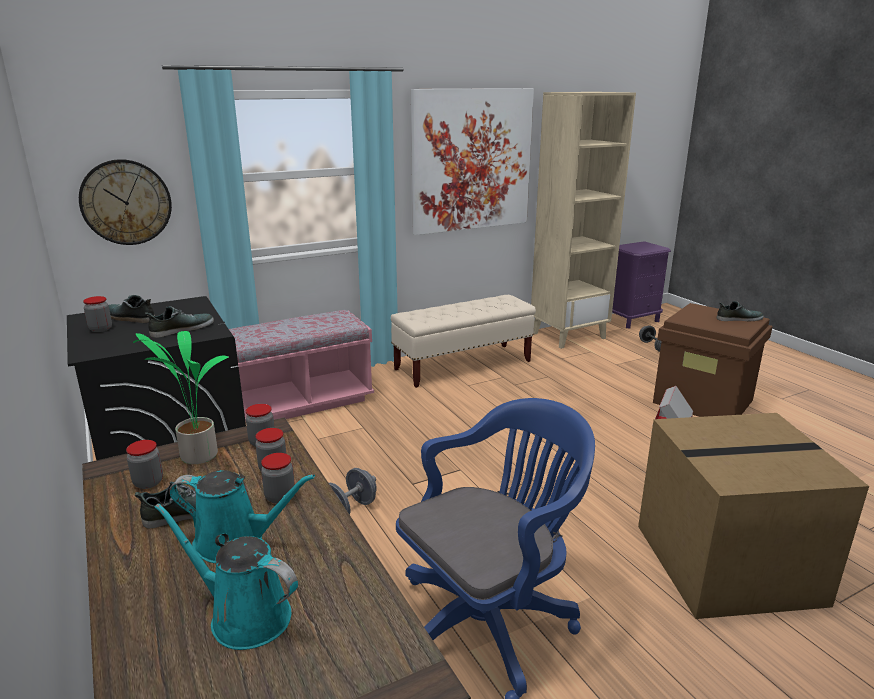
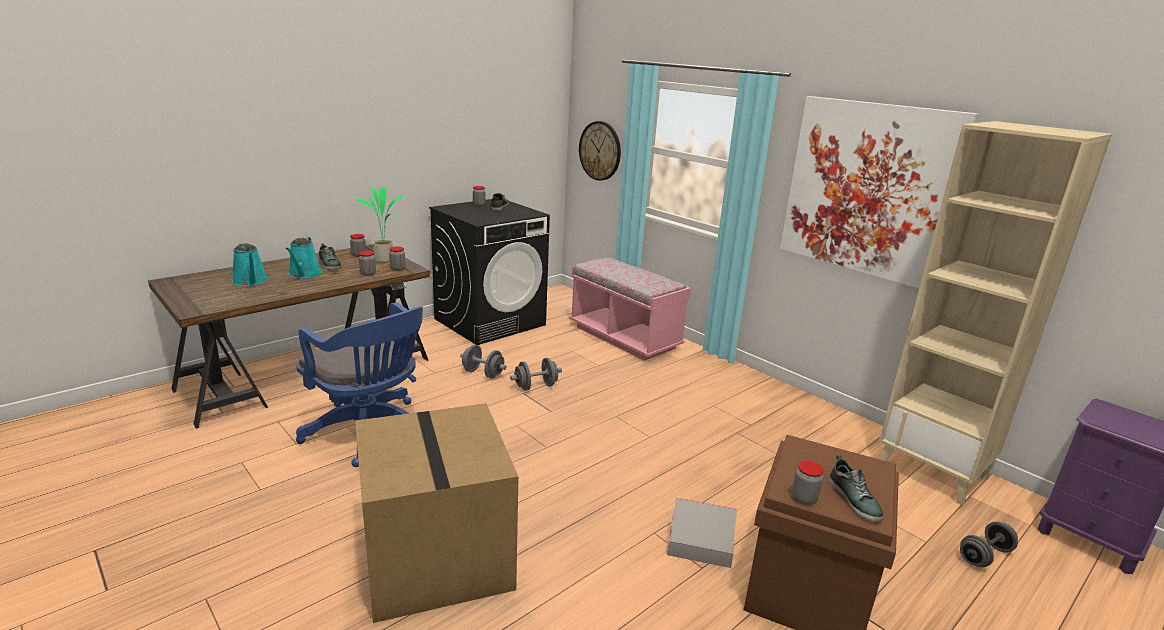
camera: 75 degrees right, 0 degrees up
shoe [145,306,214,338] -> none
turquoise watering can [155,503,298,650] -> turquoise watering can turned 135 degrees clockwise [232,242,268,286]
jar [261,453,295,504] -> jar moved to [792,461,824,505]
beige bench [391,295,536,388] -> none
none -> grey dumbbell [510,358,562,391]

